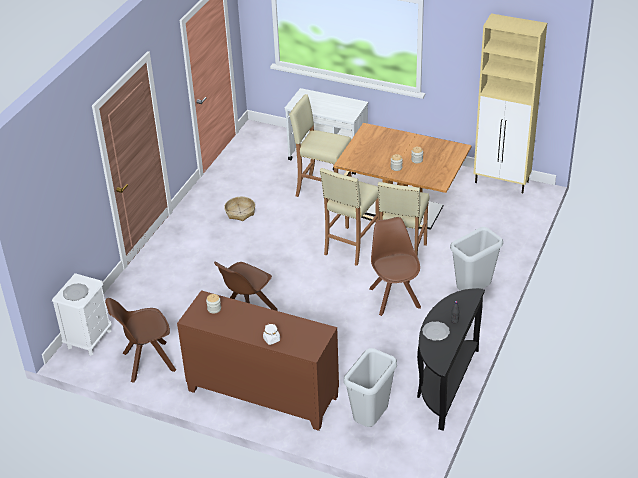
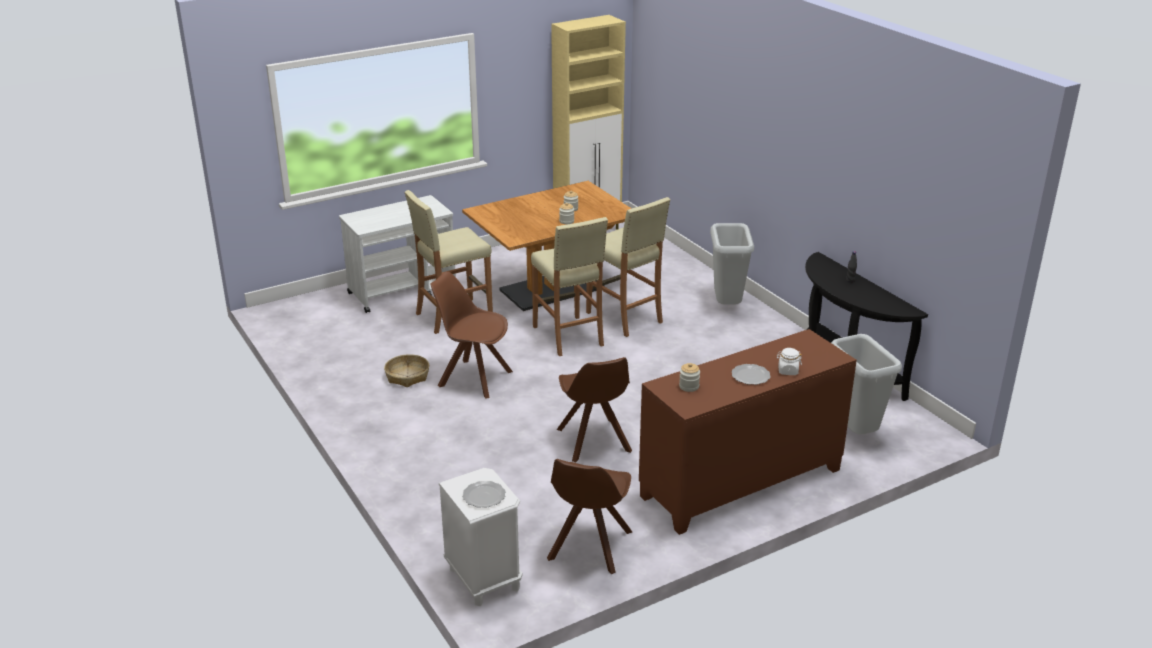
camera: 55 degrees left, 10 degrees down
brown chair [369,217,421,316] -> brown chair moved to [430,271,513,399]
plate [422,321,450,341] -> plate moved to [731,364,771,385]

